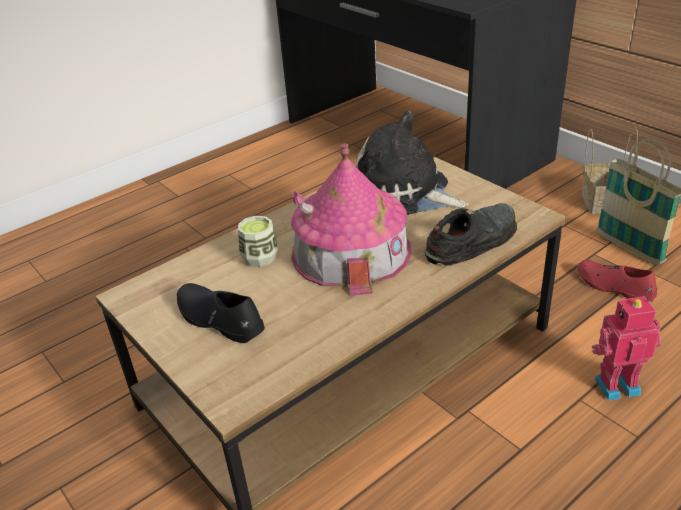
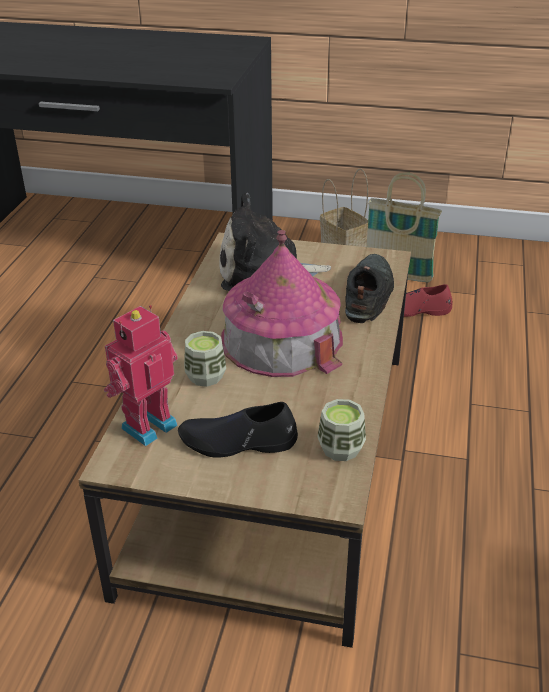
camera: 40 degrees left, 0 degrees up
toy robot [592,296,661,401] -> toy robot moved to [104,305,178,446]
none -> cup [317,399,366,461]

